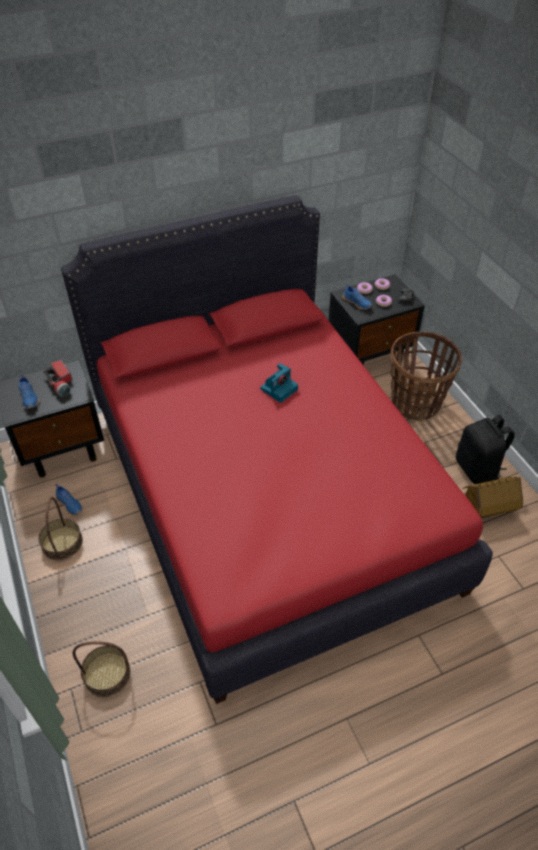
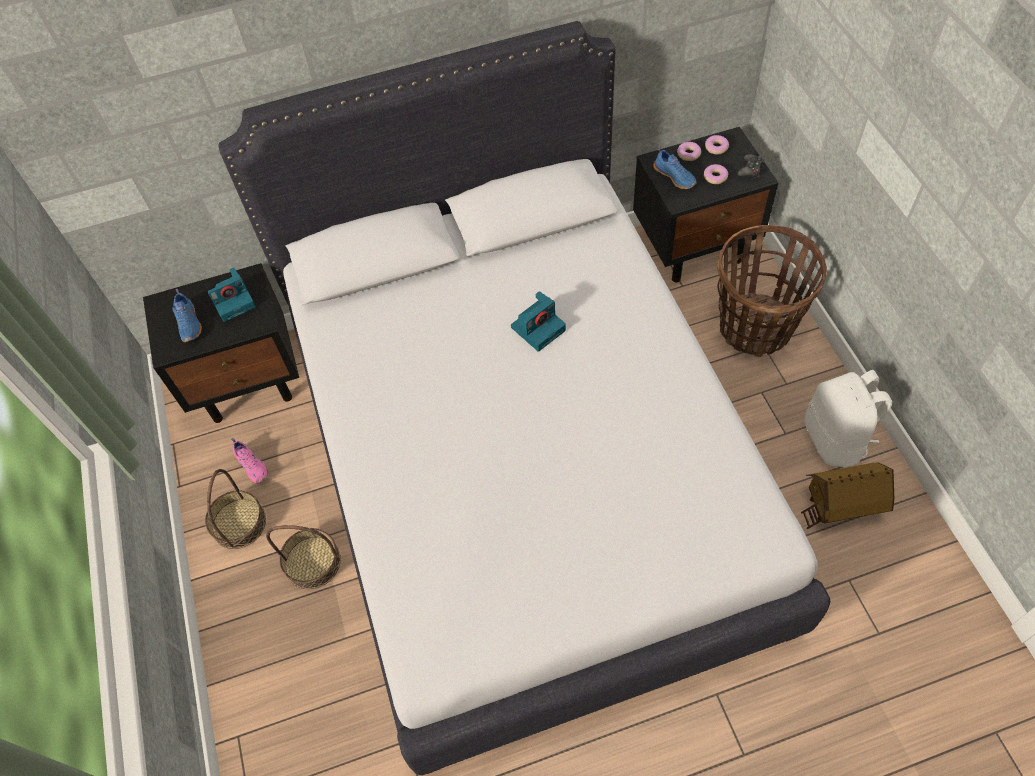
camera: 10 degrees right, 10 degrees up
flashlight [43,360,72,397] -> camera [208,268,256,322]
blue shoe [55,484,82,516] -> pink shoe [231,438,268,484]
red bed [61,195,493,704] -> white bed [218,21,831,775]
basket [73,641,131,697] -> basket moved to [266,525,341,589]
black backpack [456,415,515,484] -> white backpack [804,370,892,467]

